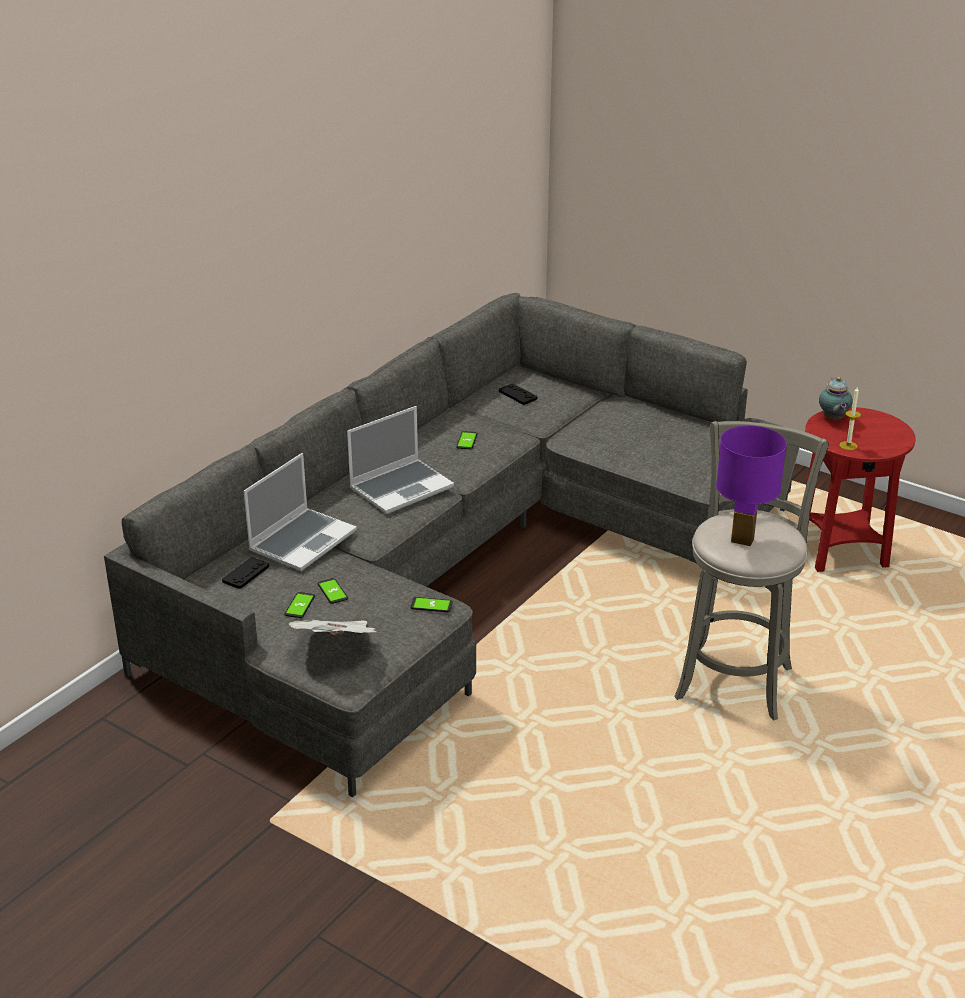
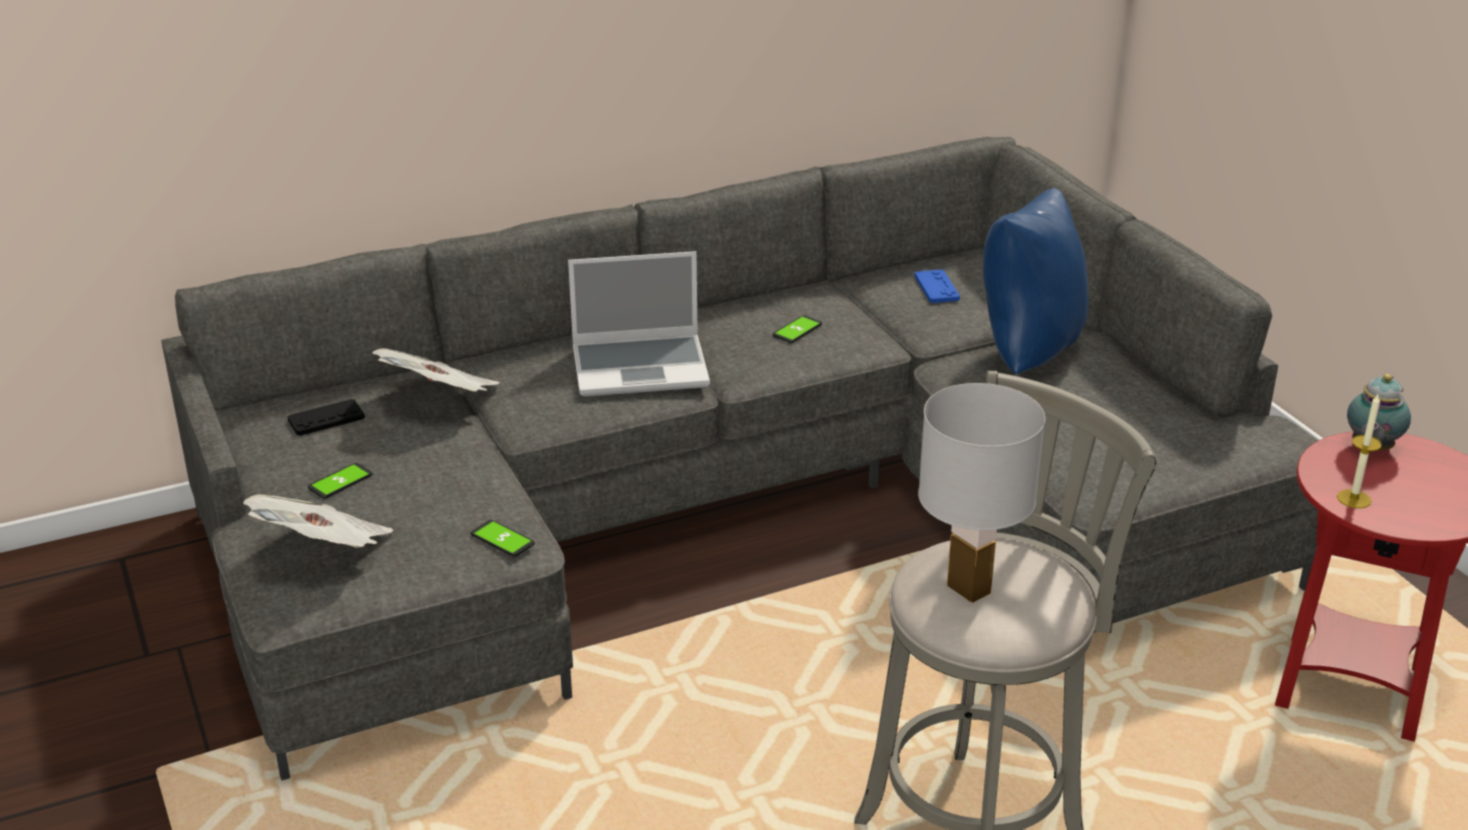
camera: 30 degrees right, 0 degrees up
laptop [244,453,357,571] -> newspaper [372,348,499,392]
phone [317,578,348,604] -> none
black game controller [499,384,537,405] -> blue game controller [914,269,960,303]
purple table lamp [716,425,787,546] -> white table lamp [918,383,1045,603]
none -> blue pillow [983,188,1089,374]

